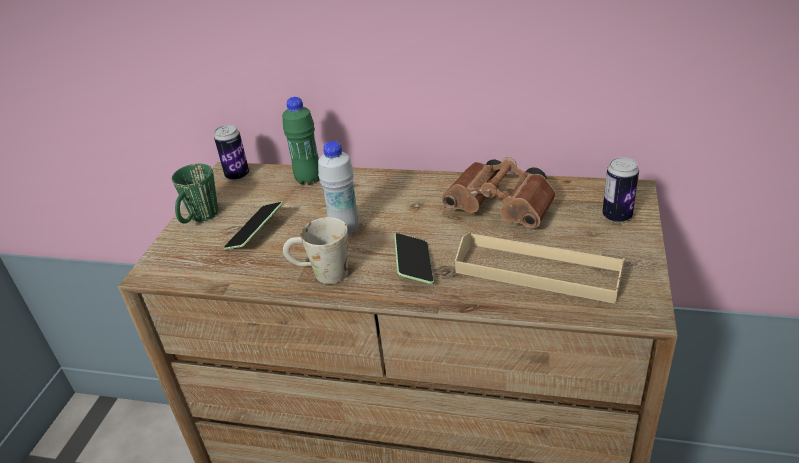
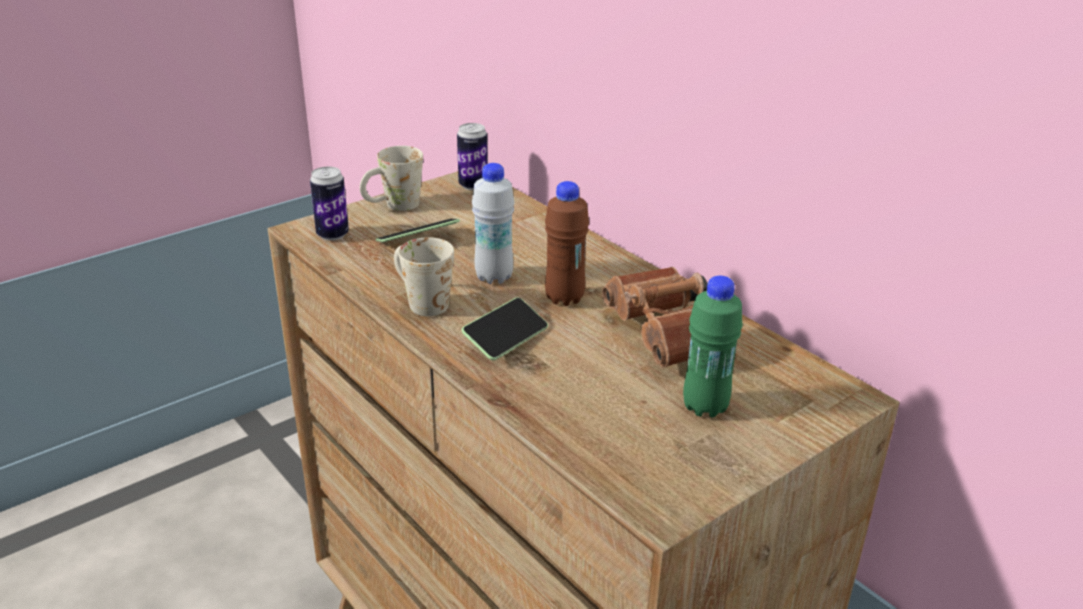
camera: 35 degrees right, 5 degrees down
green mug [172,164,218,224] -> white mug [360,146,423,211]
green bottle [282,97,319,185] -> green bottle moved to [683,276,743,418]
beige tray [455,232,625,304] -> none
can [602,157,639,223] -> can moved to [310,167,349,241]
none -> brown bottle [545,181,589,306]

